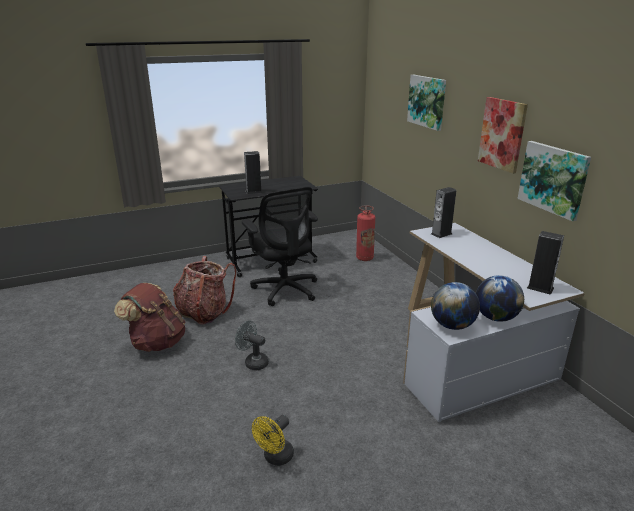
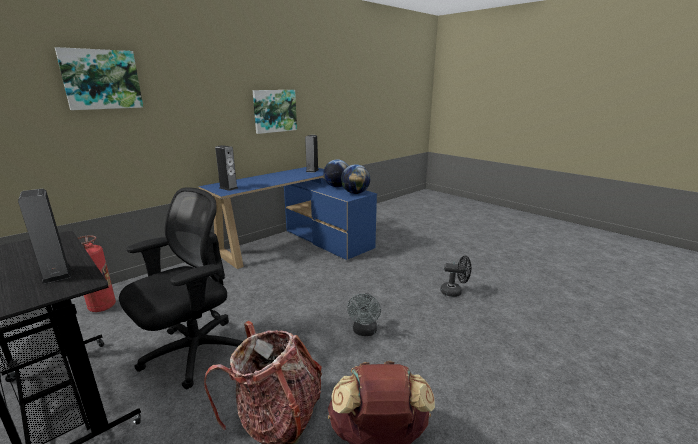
camera: 110 degrees left, 5 degrees down
yellow fan [252,415,294,466] -> black fan [441,256,471,297]
white desk [403,223,585,422] -> blue desk [199,167,377,269]
picture [478,97,528,174] -> none

